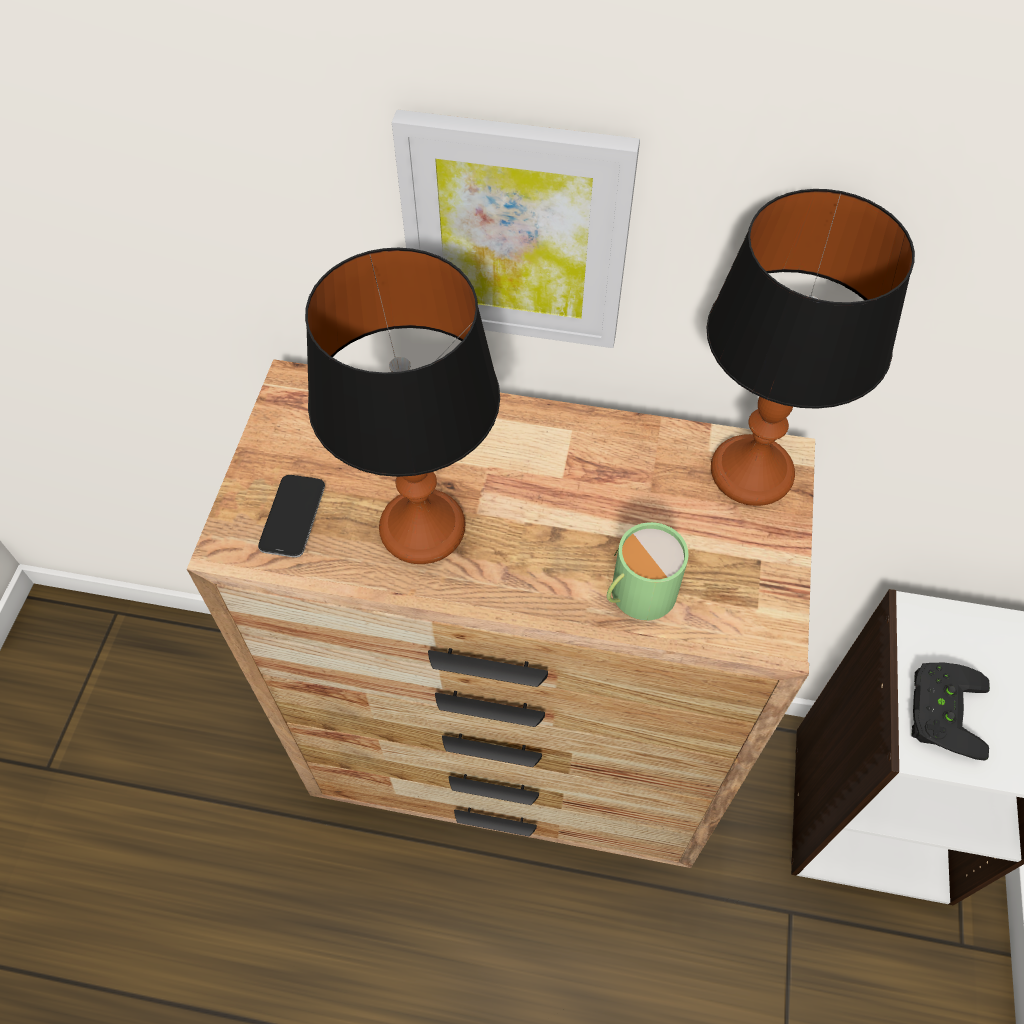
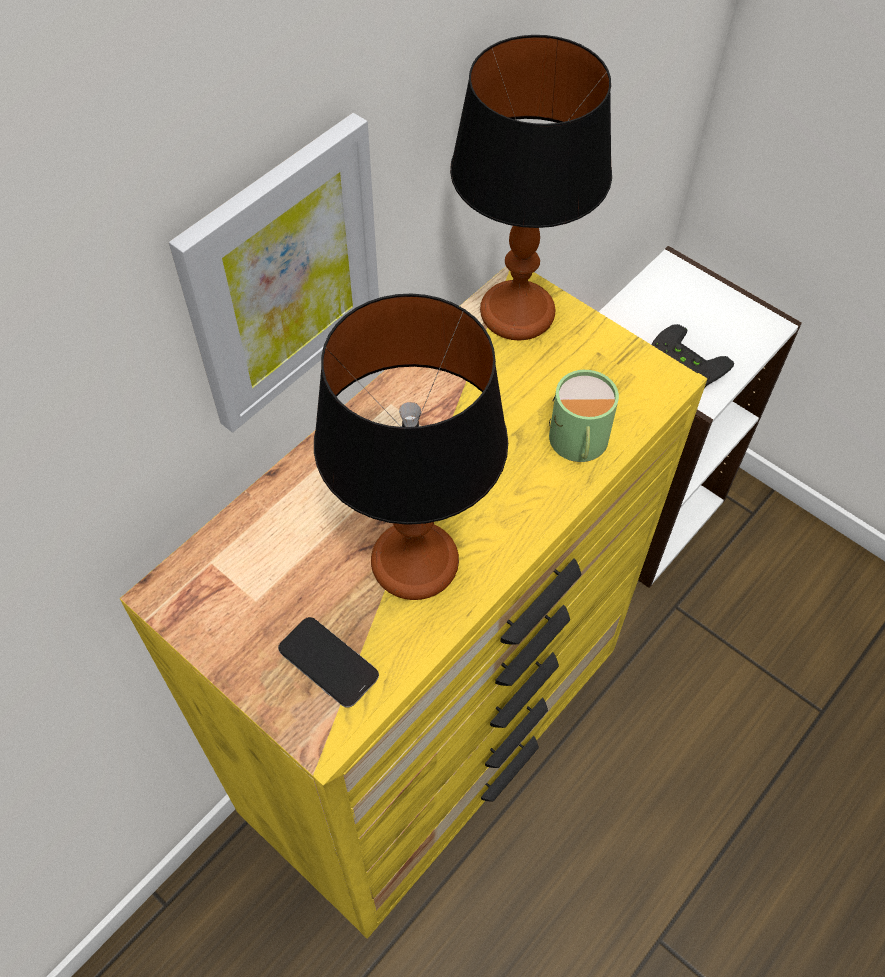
camera: 60 degrees left, 0 degrees up
brown dresser [187,359,815,868] -> yellow dresser [120,266,707,939]

